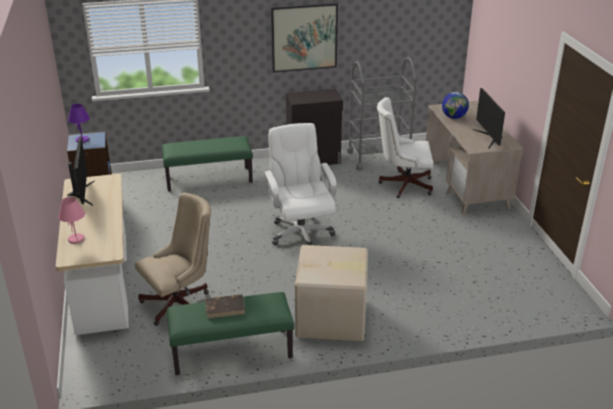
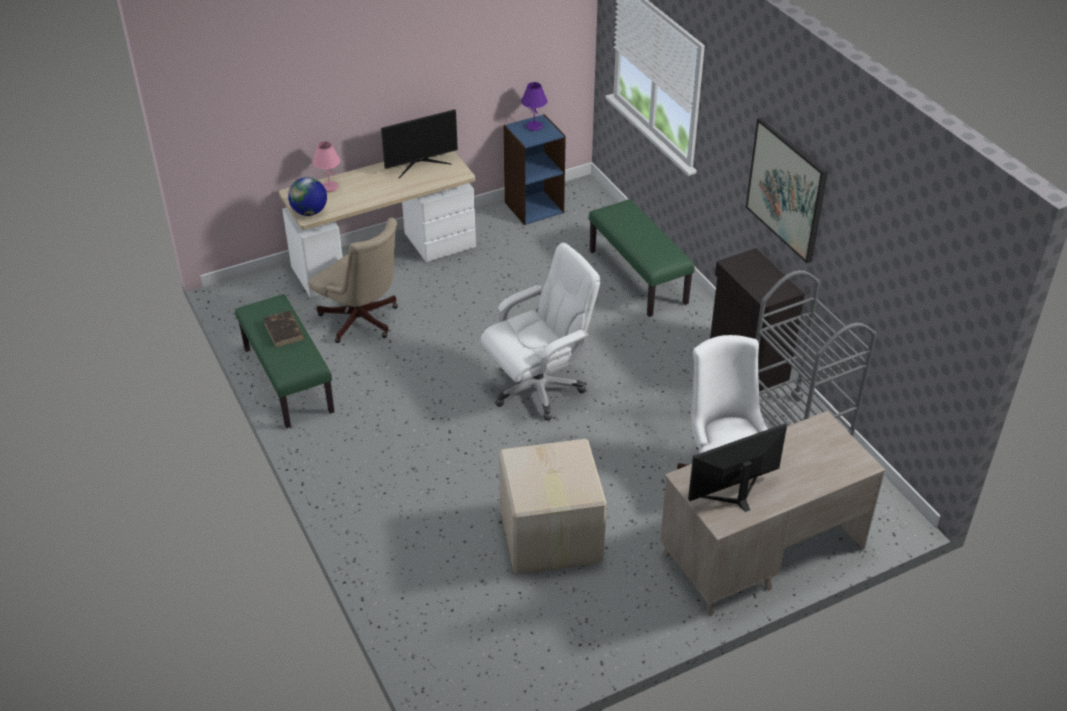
camera: 75 degrees right, 10 degrees up
cardboard box [295,245,368,341] -> cardboard box moved to [499,439,607,575]
globe [442,92,469,119] -> globe moved to [288,177,327,216]

